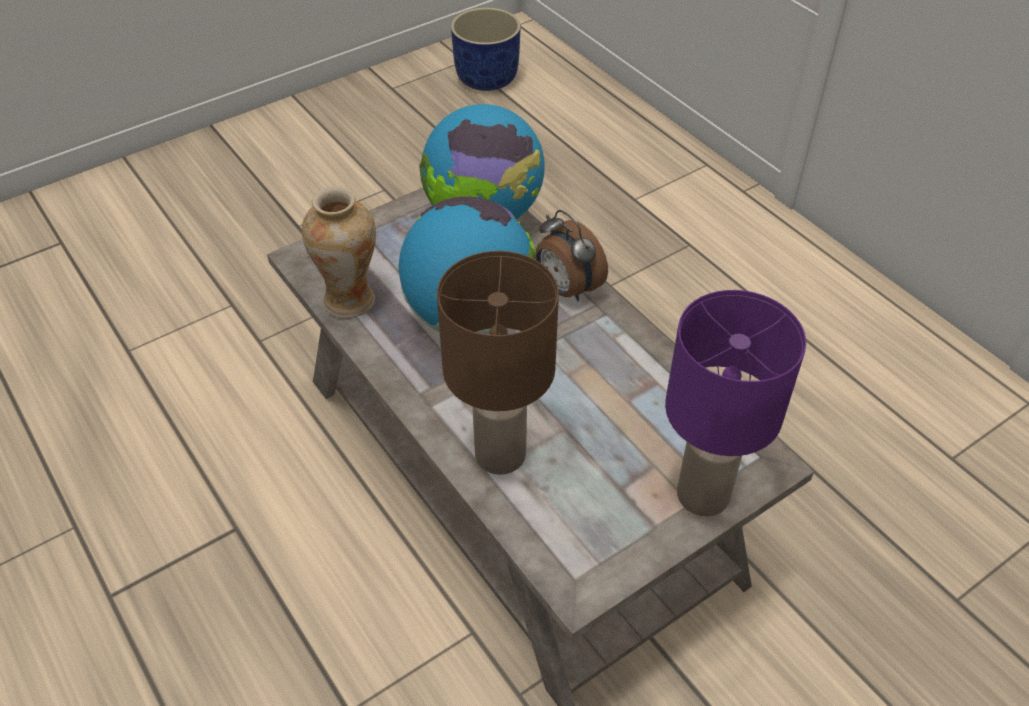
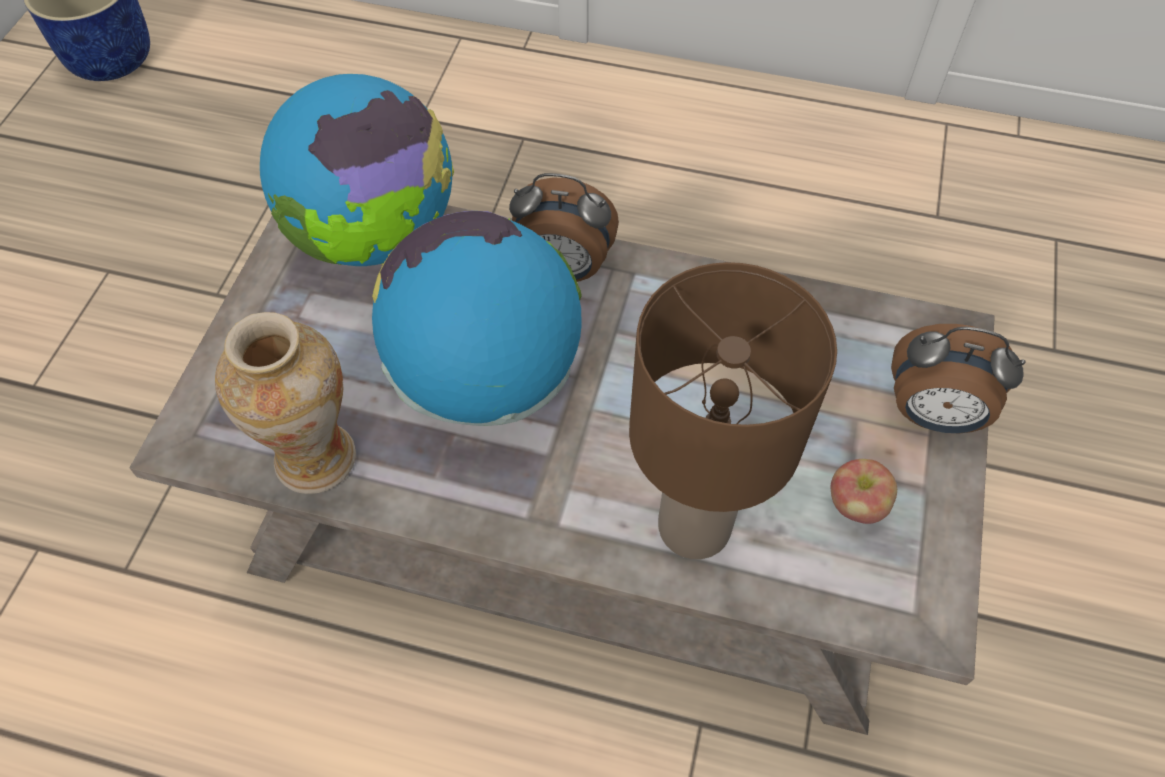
camera: 40 degrees left, 10 degrees up
purple table lamp [665,290,806,517] -> alarm clock [891,324,1025,433]
none -> apple [831,459,897,524]

